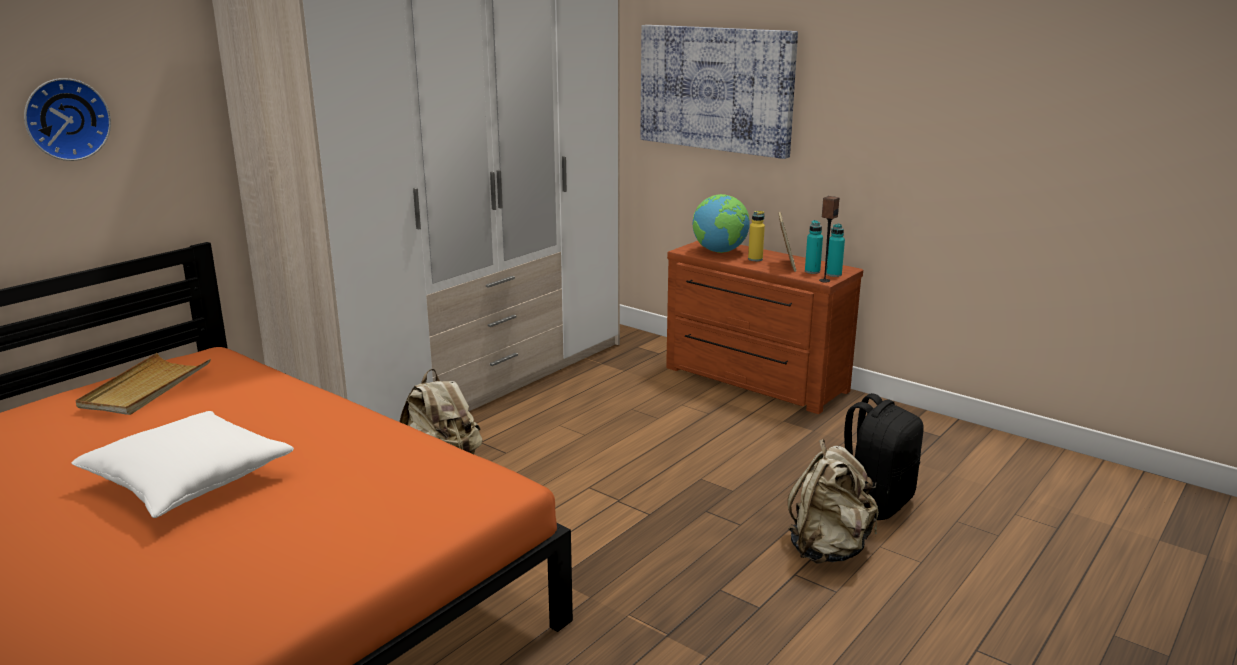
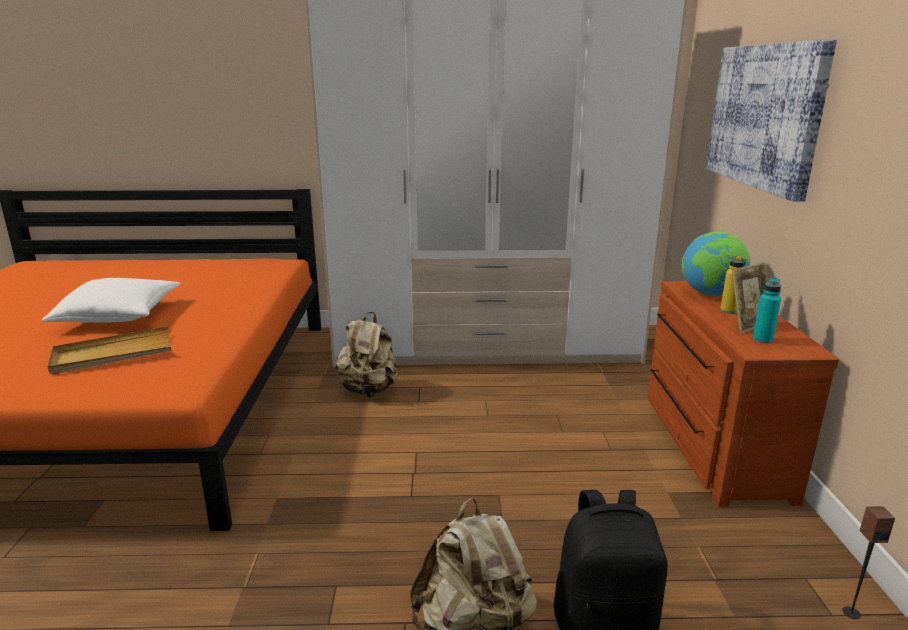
camera: 50 degrees right, 0 degrees up
wall clock [24,78,111,161] -> none
beige tray [75,353,211,415] -> beige tray moved to [47,326,171,374]
speaker [819,196,839,282] -> speaker moved to [842,506,895,619]
turquoise bottle [826,224,845,277] -> none

